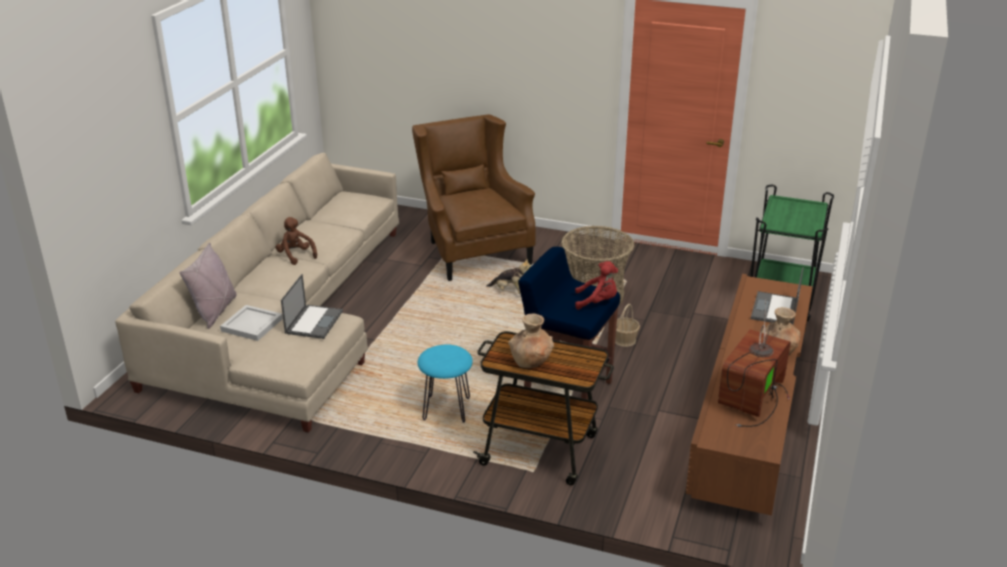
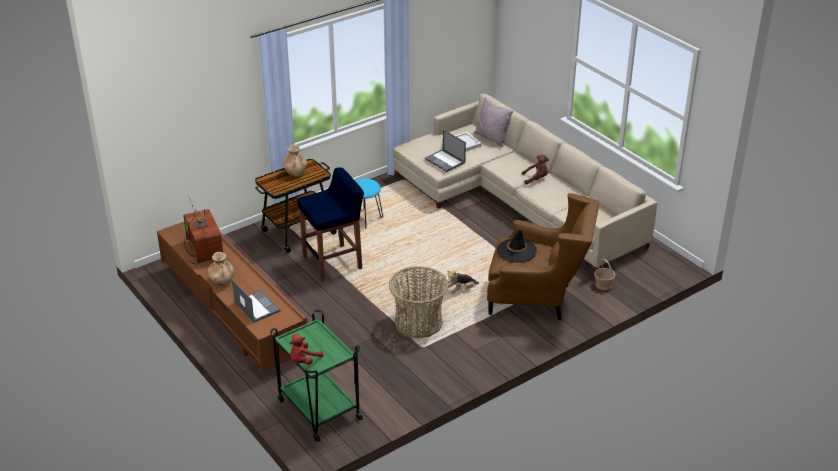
camera: 125 degrees right, 5 degrees up
red plush toy [575,261,618,310] -> red plush toy moved to [290,334,324,365]
basket [615,304,640,347] -> basket moved to [595,259,615,290]
none -> black hat [497,229,537,263]

